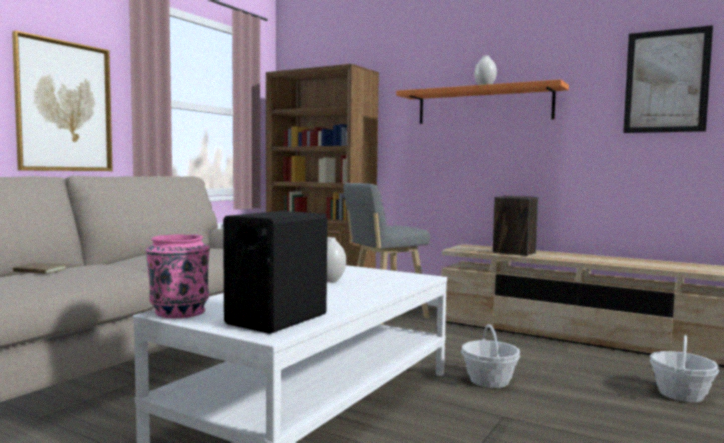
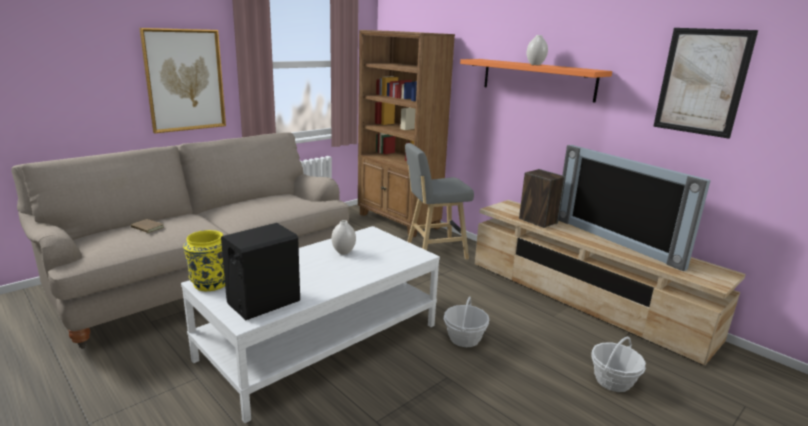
camera: 15 degrees right, 15 degrees up
pink vase [146,235,210,318] -> yellow vase [183,230,225,291]
none -> television [558,145,711,271]

